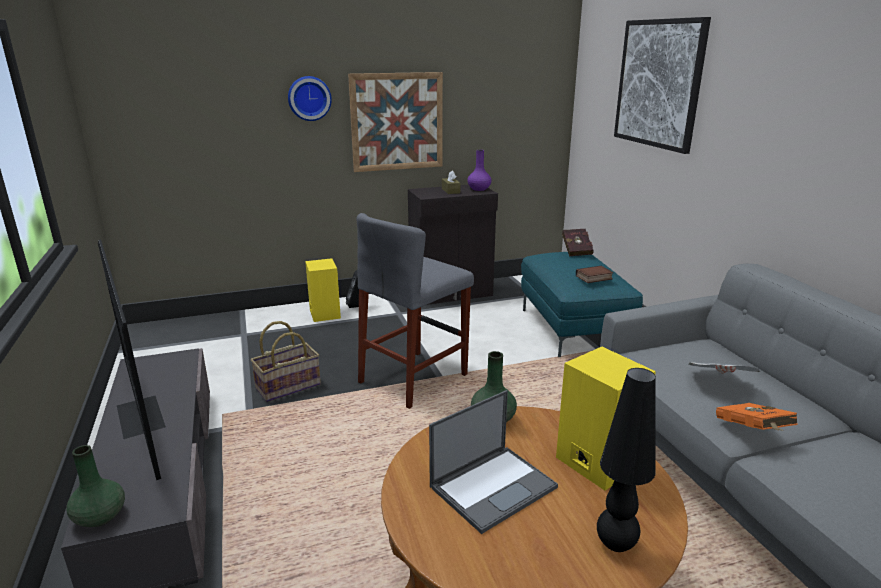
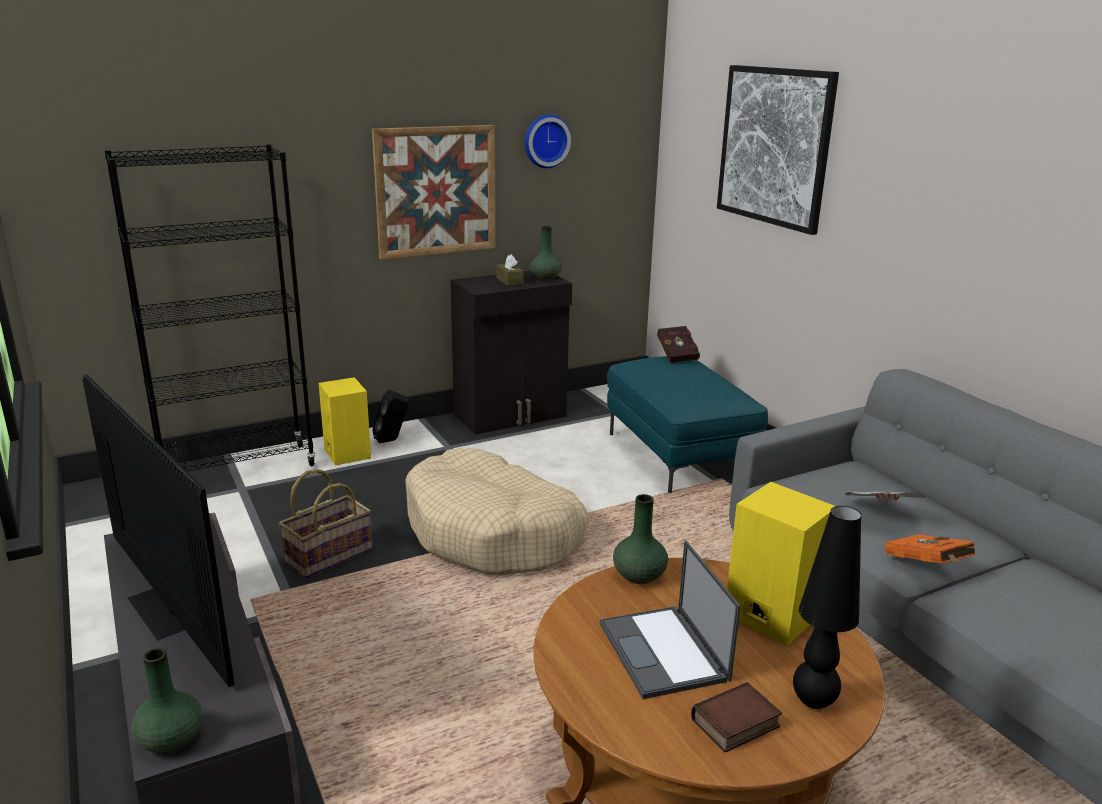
camera: 10 degrees left, 0 degrees up
wall clock [288,76,332,121] -> wall clock moved to [525,114,571,168]
grey stool [357,213,474,409] -> beige dog bed [405,448,588,575]
laptop [429,390,558,534] -> laptop turned 120 degrees clockwise [600,540,740,699]
purple vase [467,150,492,191] -> green vase [530,226,562,280]
book [576,266,614,283] -> book moved to [691,682,782,753]
none -> black bookcase [105,144,316,471]

